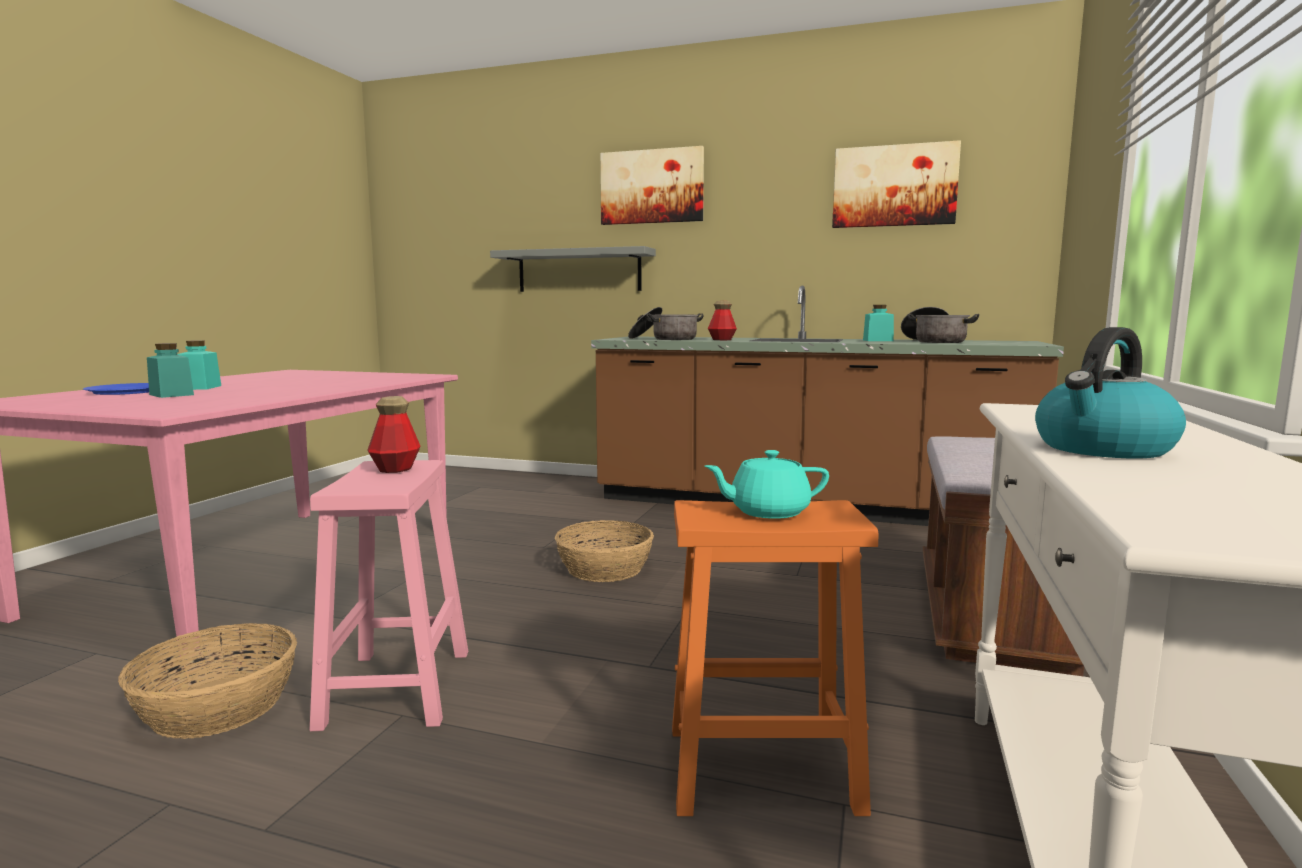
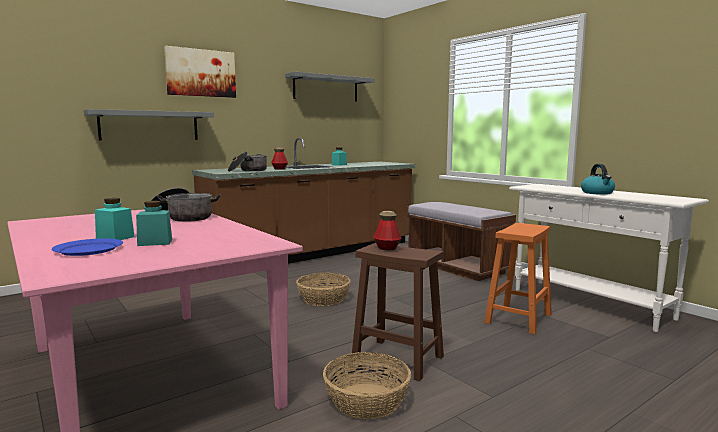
camera: 55 degrees left, 0 degrees up
pink stool [310,460,468,731] -> brown stool [351,243,444,381]
turquoise teapot [705,450,829,519] -> none
picture [832,140,961,228] -> grey shelf [285,72,374,102]
cooking pot [901,307,979,343] -> cooking pot moved to [151,188,221,222]

